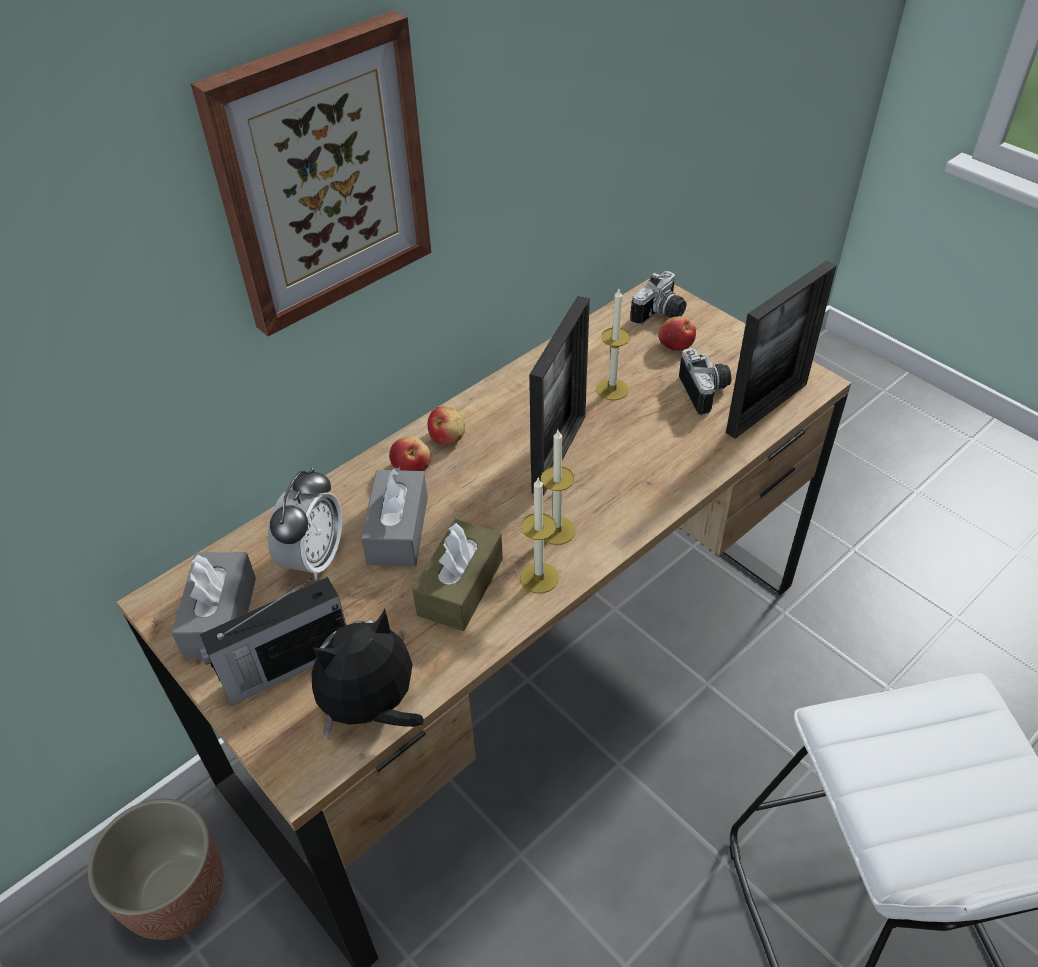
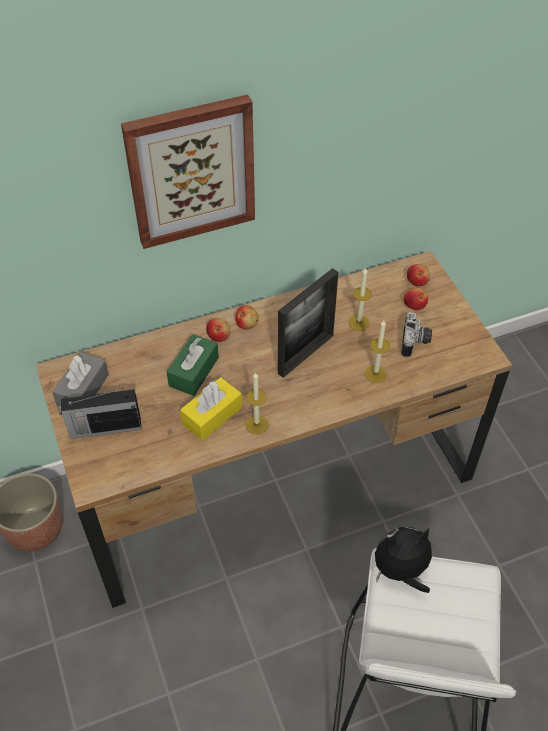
camera: 20 degrees right, 5 degrees up
alarm clock [268,468,342,580] -> none
plush toy [311,609,424,739] -> plush toy moved to [375,527,432,593]
grey tissue box [361,467,428,566] -> green tissue box [167,334,219,396]
brown tissue box [413,519,503,631] -> yellow tissue box [180,377,242,441]
candle [541,430,575,545] -> candle moved to [365,320,390,383]
camera [630,271,687,325] -> apple [407,264,430,286]
picture frame [726,261,837,439] -> none

